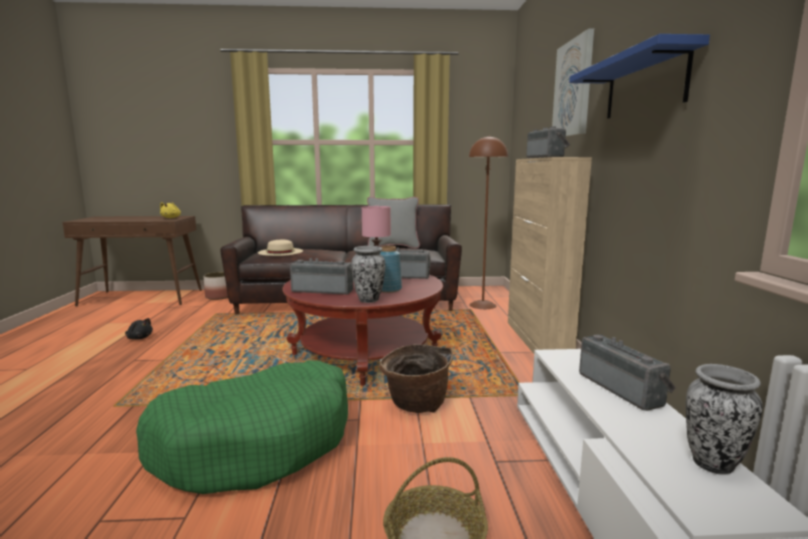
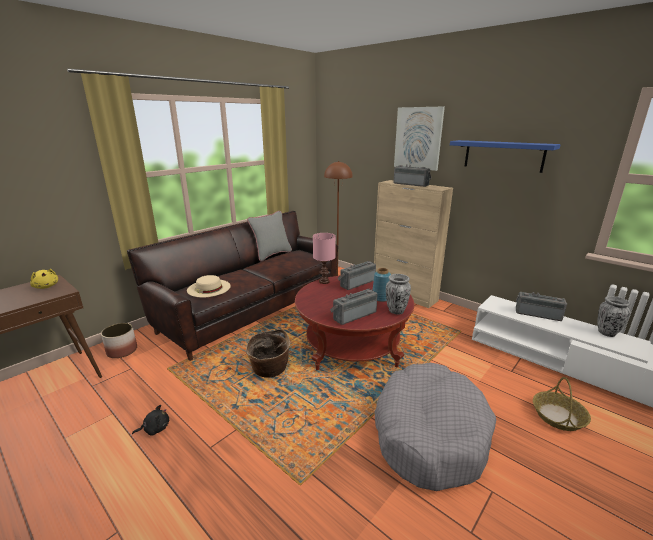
camera: 45 degrees left, 10 degrees up
green dog bed [136,360,348,494] -> grey dog bed [374,363,496,491]
basket [379,344,453,413] -> basket moved to [246,329,290,378]

